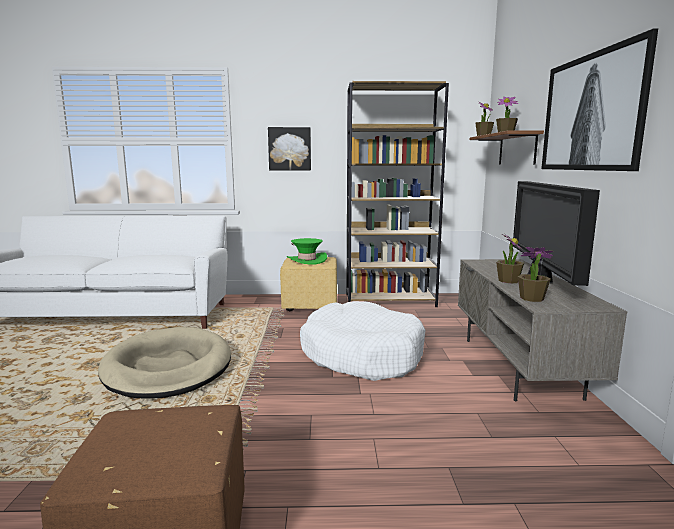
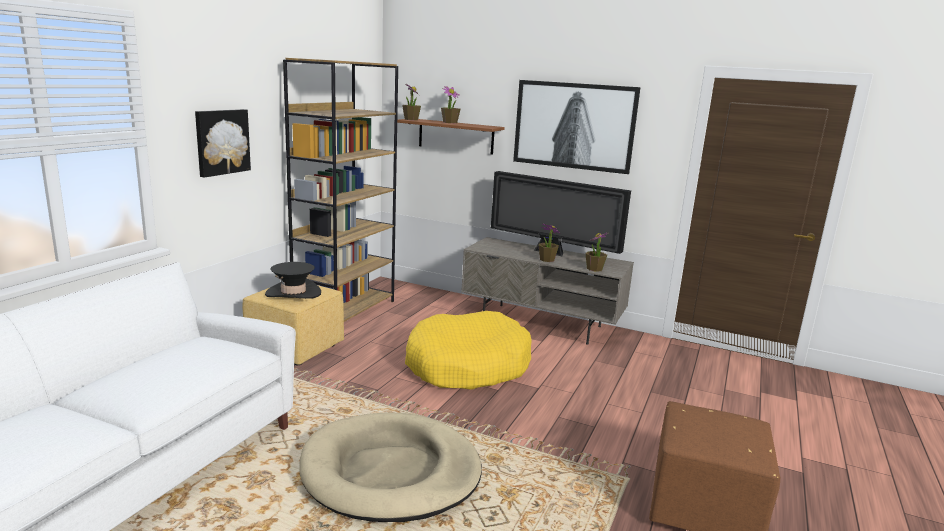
camera: 65 degrees left, 5 degrees up
green hat [287,238,327,264] -> black hat [265,262,321,299]
white dog bed [300,301,425,381] -> yellow dog bed [405,311,532,390]

